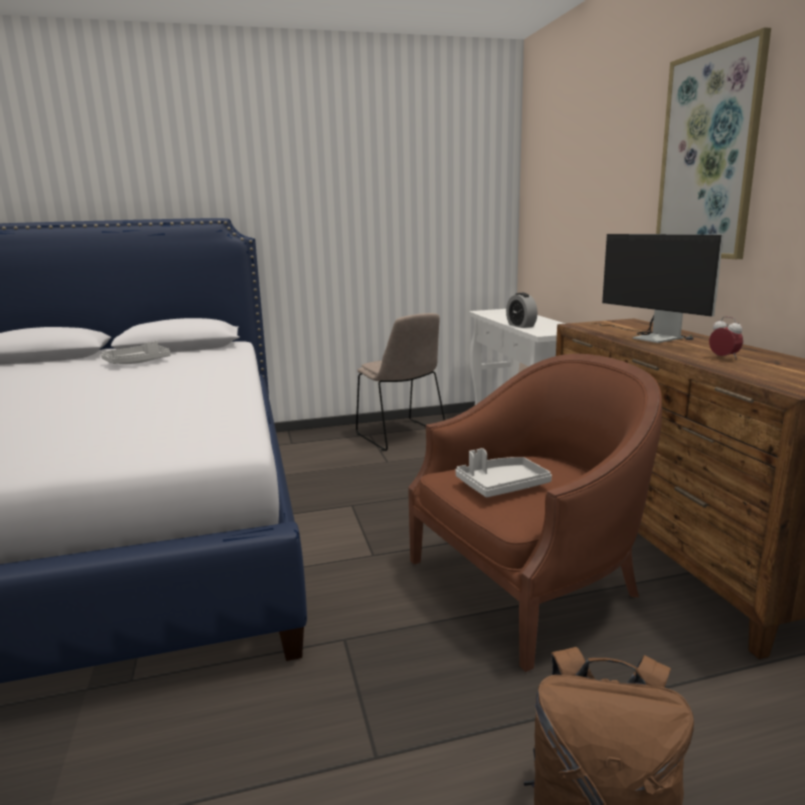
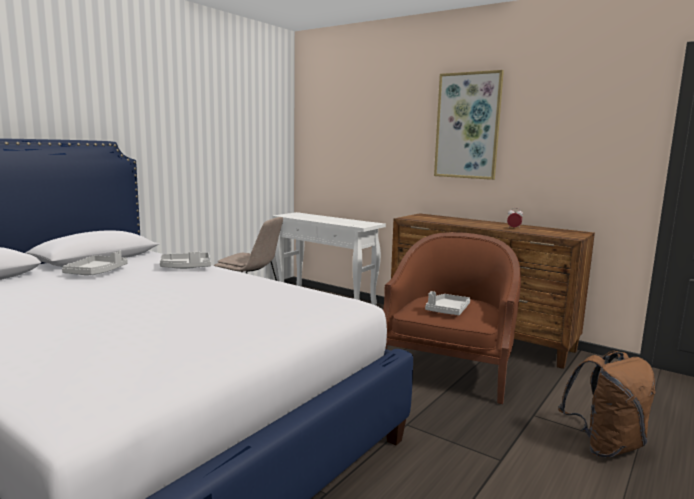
camera: 40 degrees left, 5 degrees down
alarm clock [506,293,537,328] -> none
monitor [590,234,724,343] -> none
none -> grey tray [160,251,211,269]

